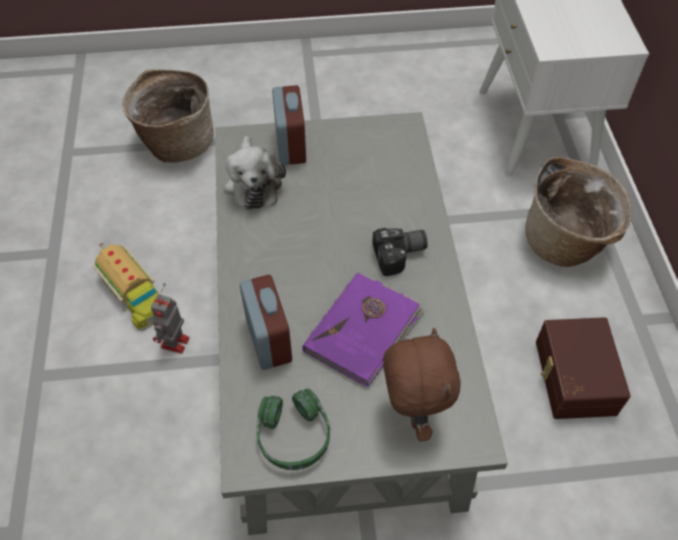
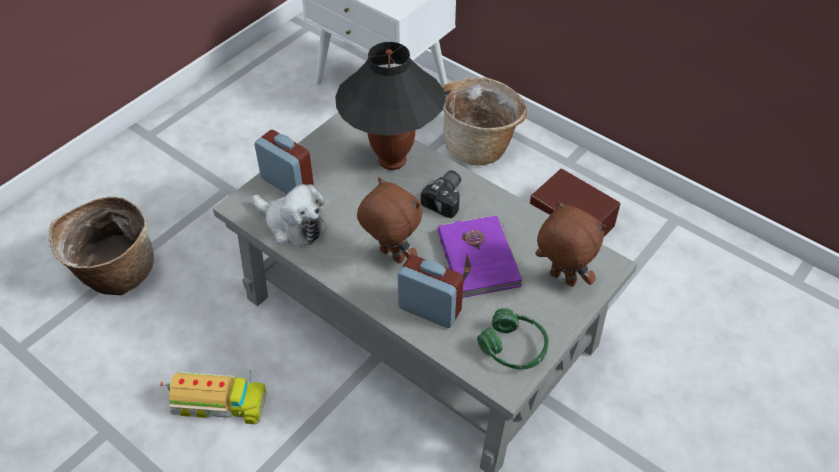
camera: 45 degrees left, 5 degrees down
toy robot [151,294,190,354] -> none
none -> black table lamp [335,42,445,170]
none -> brown plush toy [357,177,423,263]

